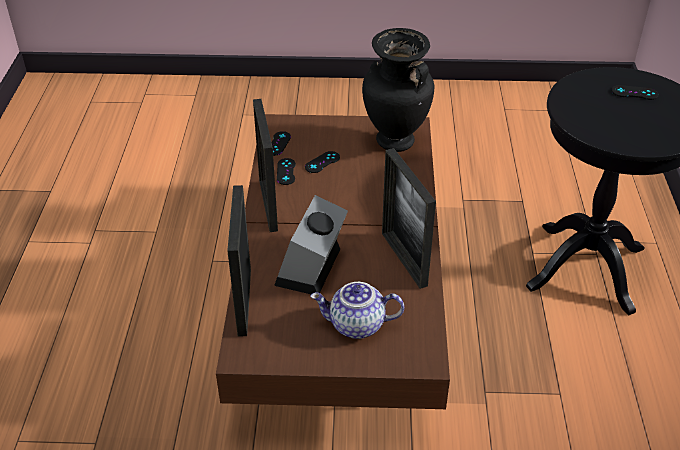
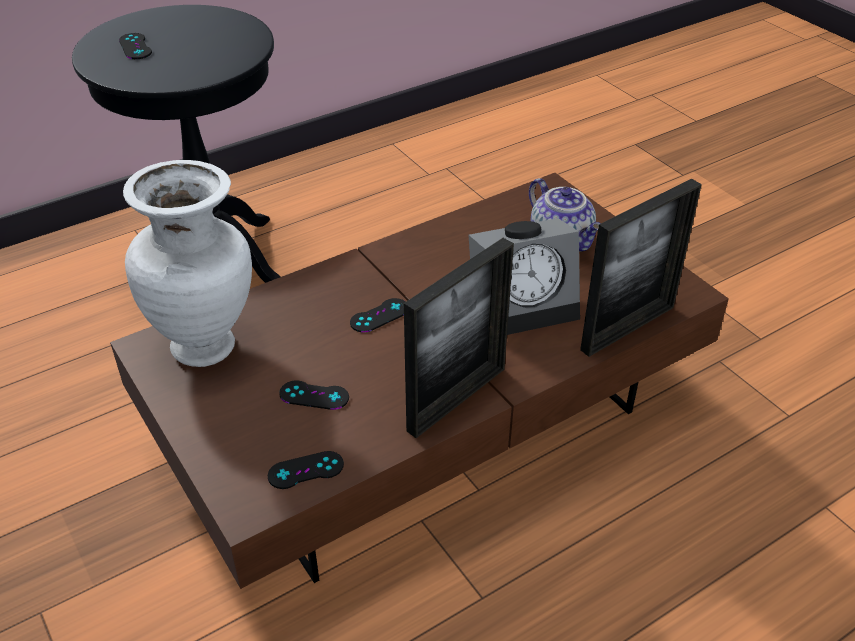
camera: 125 degrees left, 0 degrees up
black game controller [277,158,296,185] -> black game controller moved to [350,298,405,333]
black vase [362,28,434,152] -> white vase [123,160,252,367]
picture frame [382,148,436,289] -> none

